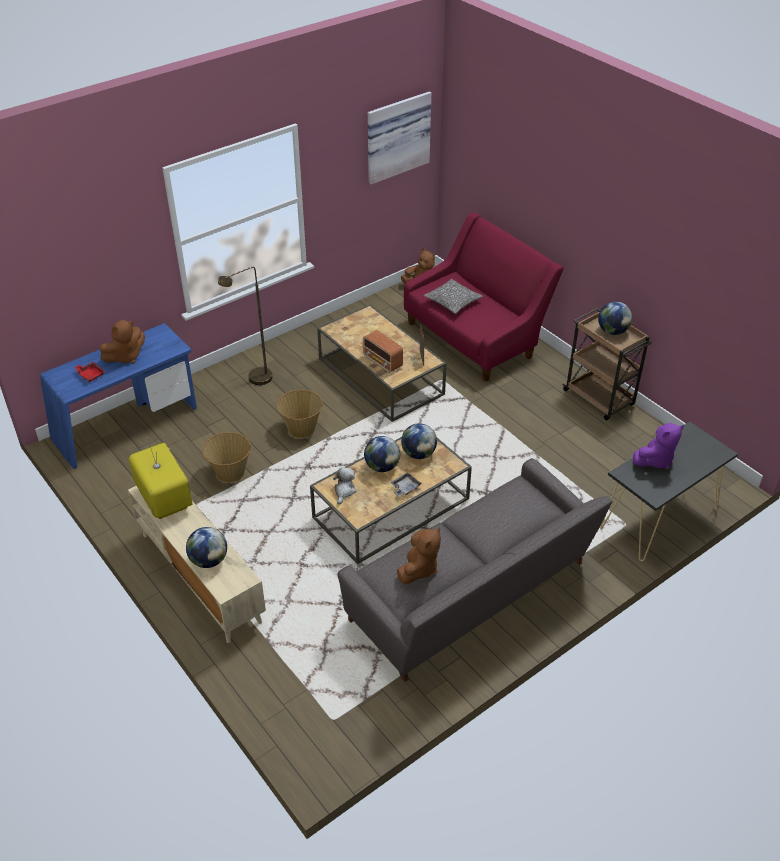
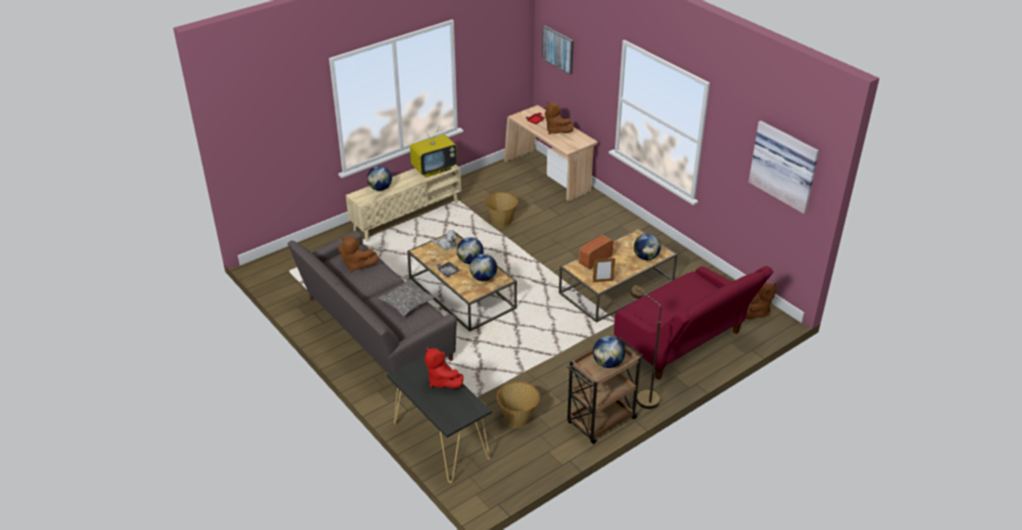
camera: 90 degrees right, 5 degrees down
blue desk [40,323,197,469] -> beige desk [504,105,598,202]
brown floor lamp [218,267,272,385] -> brown floor lamp moved to [630,285,661,409]
basket [277,390,323,438] -> basket moved to [497,382,540,428]
pillow [424,279,483,314] -> pillow moved to [378,280,435,316]
purple plush toy [633,423,684,469] -> red plush toy [425,347,464,388]
none -> picture [542,26,574,74]
none -> globe [634,234,661,260]

